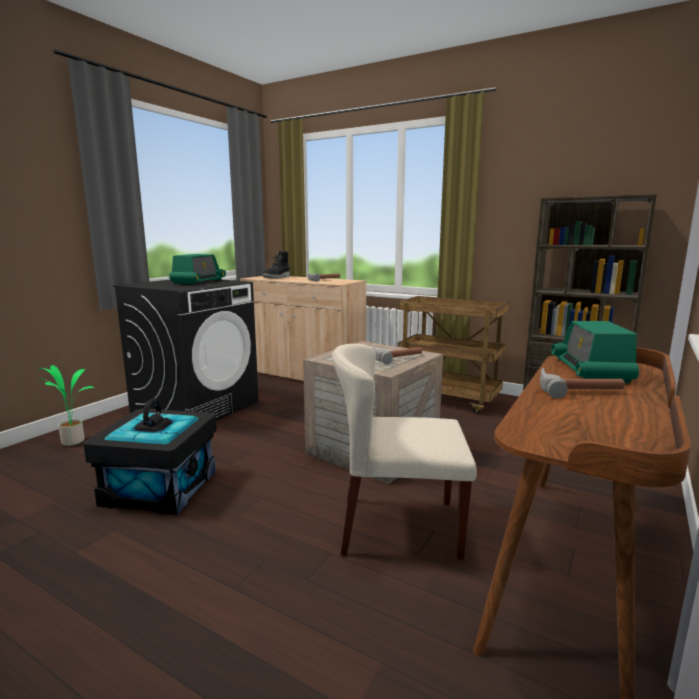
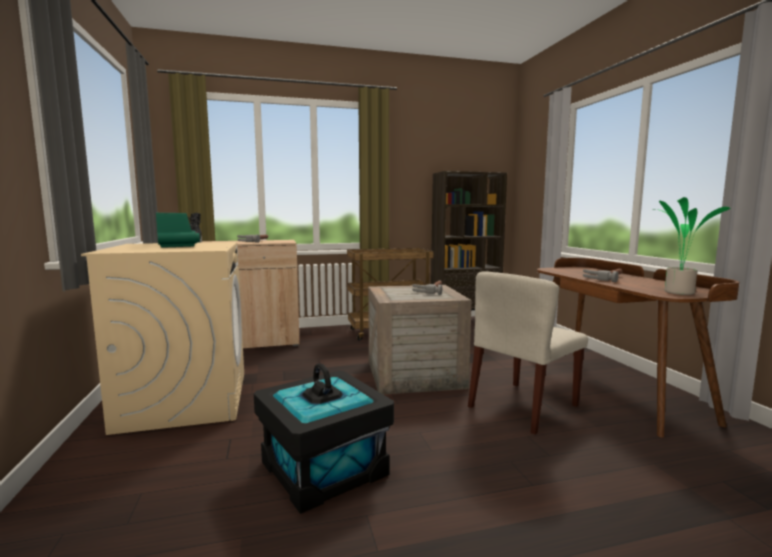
camera: 45 degrees left, 5 degrees down
potted plant [39,365,94,446] -> potted plant moved to [653,197,731,295]
black washing machine [113,280,259,420] -> beige washing machine [81,242,244,435]
radio [551,321,639,383] -> none

